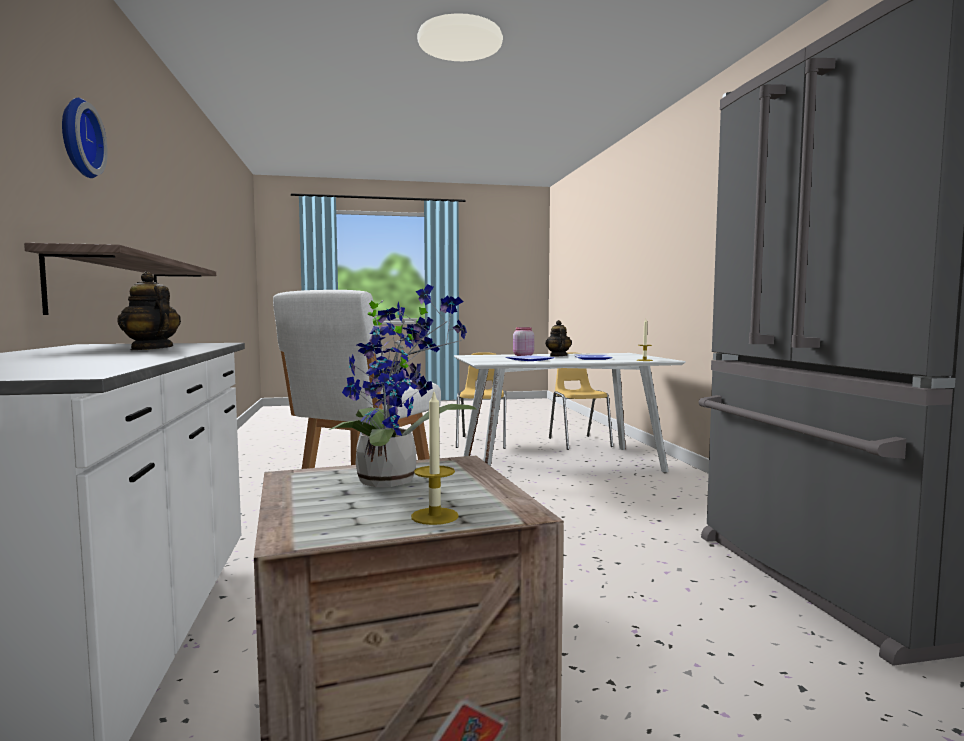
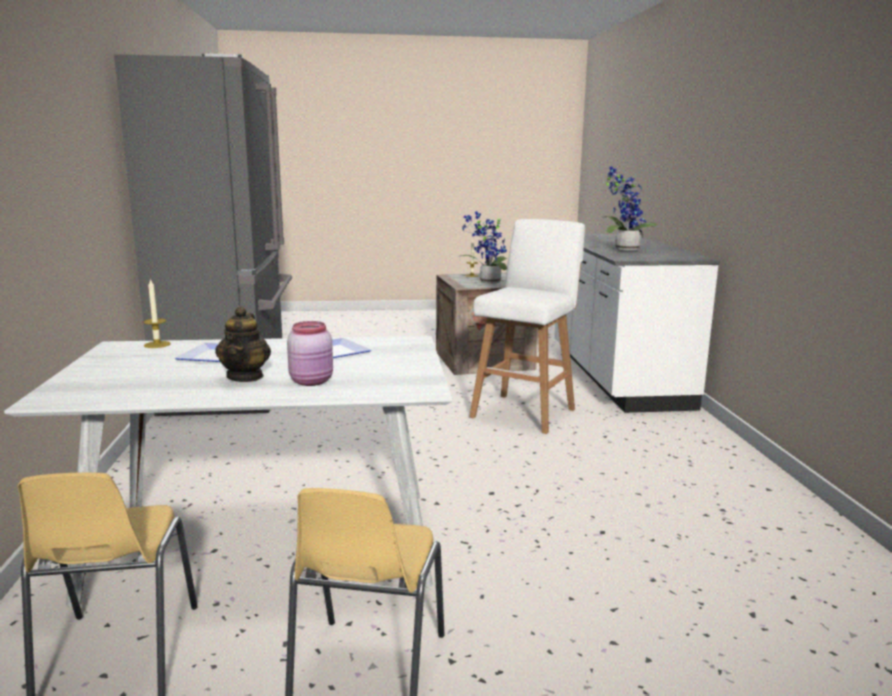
camera: 175 degrees left, 10 degrees up
shelf [24,243,216,315] -> none
wall clock [62,98,108,178] -> none
teapot [117,272,181,350] -> potted plant [604,167,657,251]

